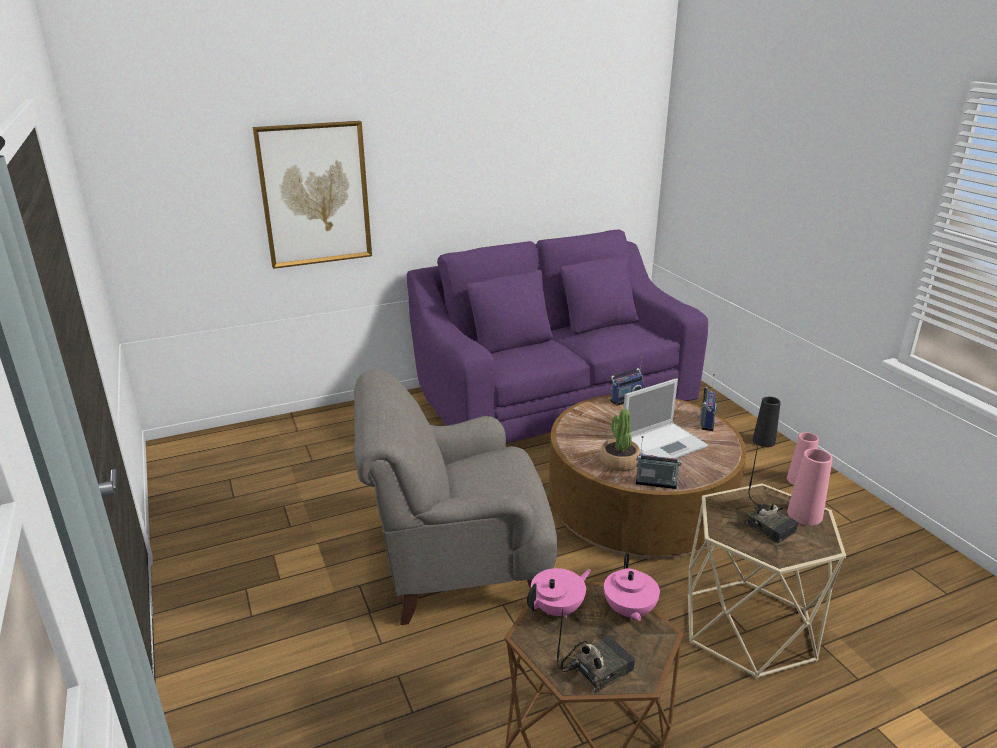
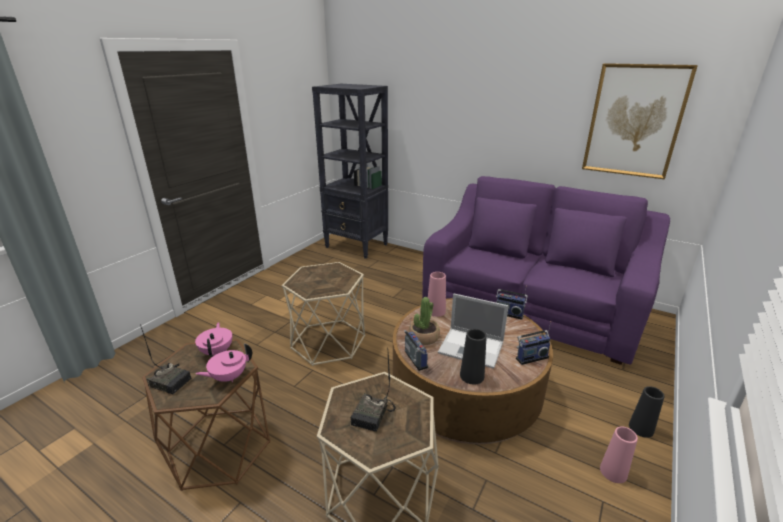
camera: 55 degrees right, 0 degrees up
picture [253,121,372,269] -> picture moved to [582,63,698,179]
grey armchair [354,369,557,625] -> beige side table [282,262,365,366]
pink teapot [527,568,591,618] -> pink teapot turned 120 degrees counterclockwise [195,322,232,357]
pink vase [787,448,833,525] -> pink vase moved to [428,272,446,317]
none -> black bookcase [312,84,388,259]
none -> black vase [460,329,487,385]

